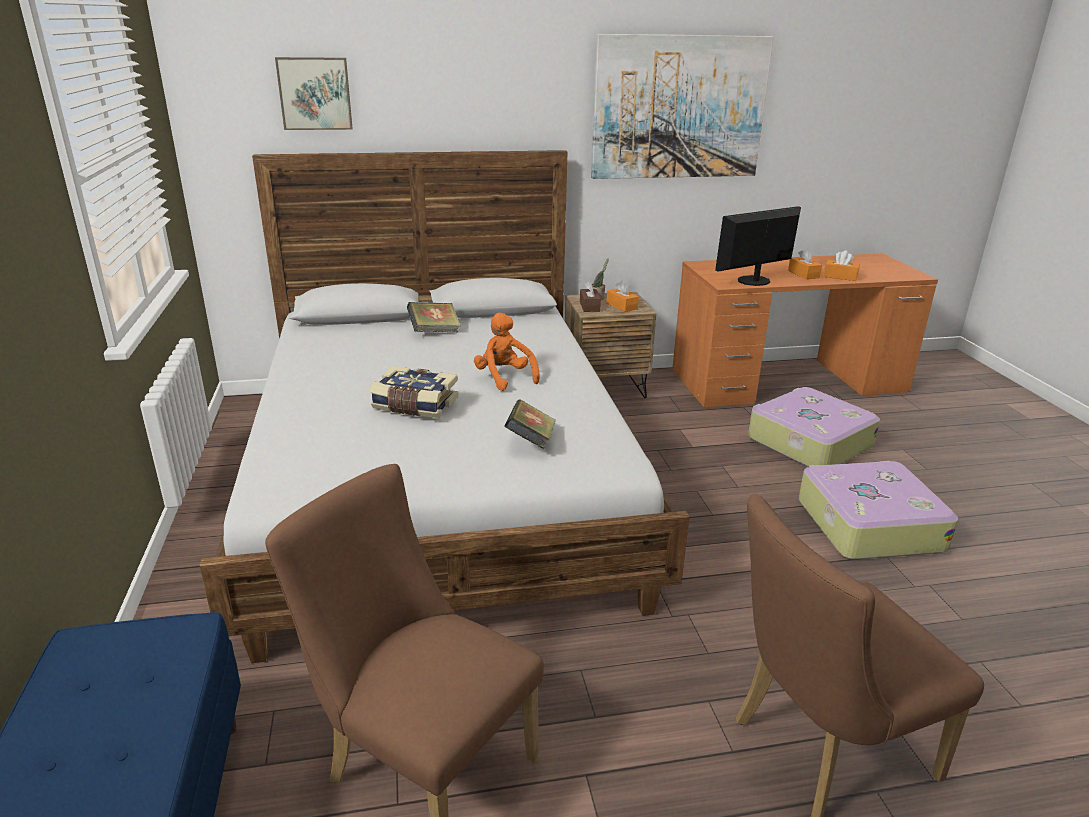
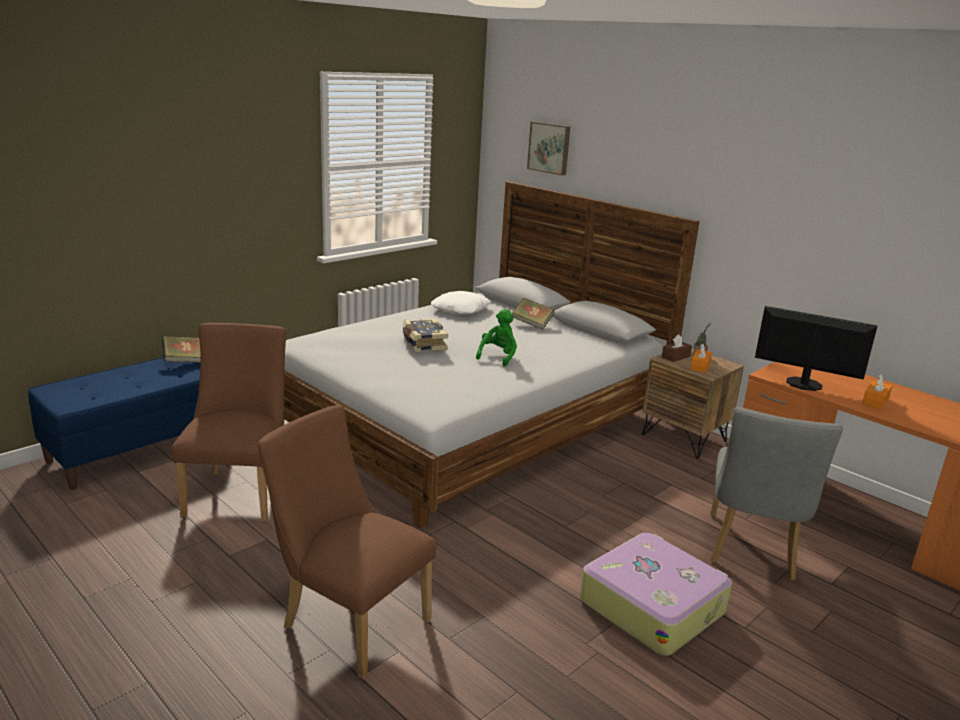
camera: 55 degrees right, 5 degrees down
orange plush toy [474,313,540,391] -> green plush toy [476,309,517,367]
book [505,399,556,449] -> book moved to [162,336,201,363]
picture [591,34,774,179] -> none
suitcase [748,387,880,467] -> grey chair [710,407,843,580]
orange tissue box [824,250,860,281] -> none
none -> white pillow [431,291,491,315]

